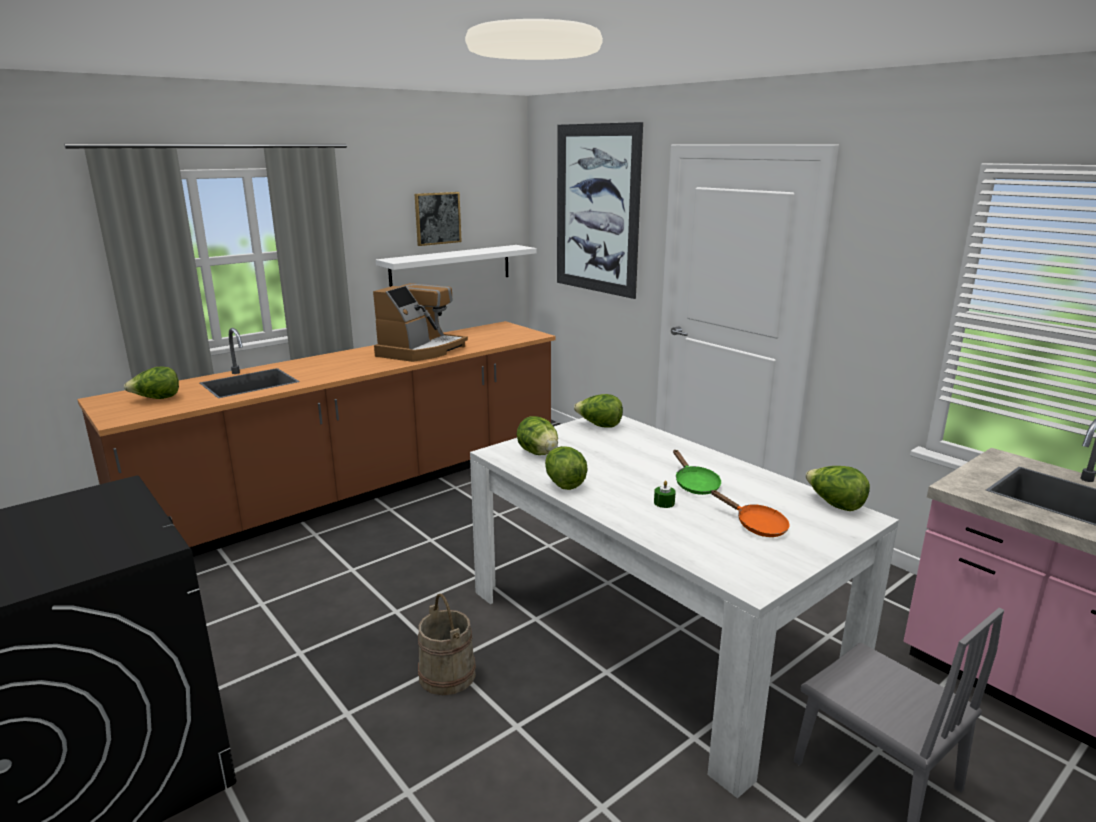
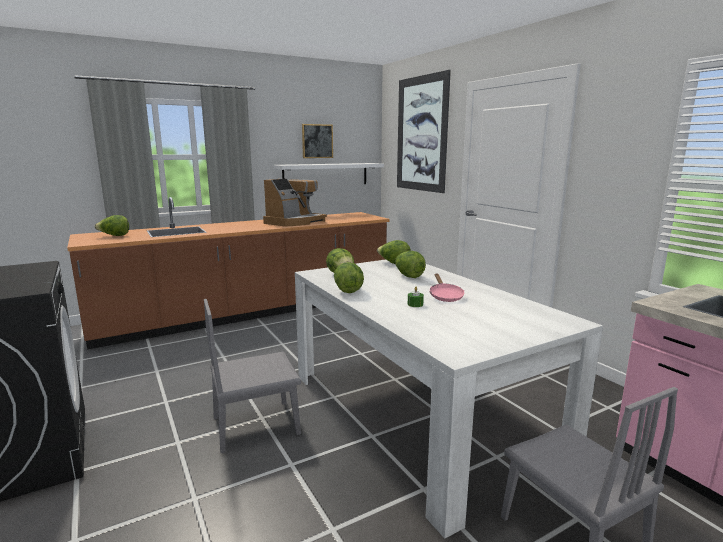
camera: 10 degrees right, 5 degrees down
beige bucket [418,593,476,695] -> grey chair [204,299,301,453]
green frying pan [673,450,721,495] -> pink frying pan [429,273,464,302]
orange frying pan [711,490,789,537] -> none
lettuce [805,466,870,511] -> lettuce moved to [395,251,426,278]

